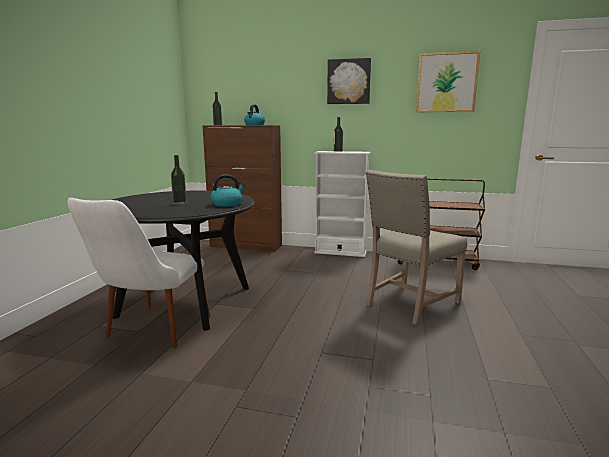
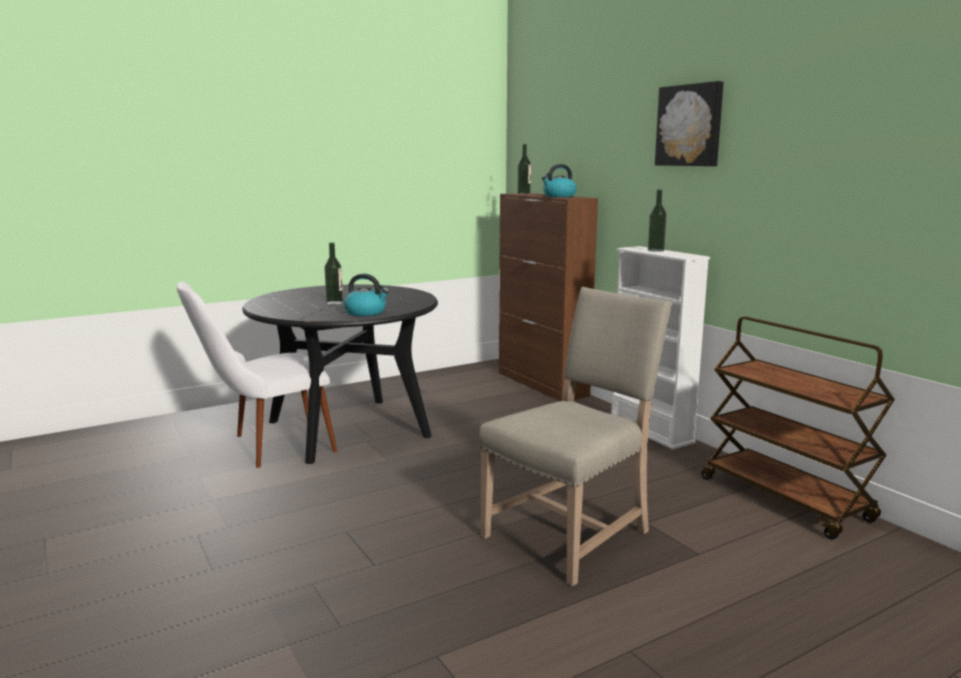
camera: 45 degrees right, 0 degrees up
beige chair [366,170,467,325] -> beige chair turned 135 degrees clockwise [479,287,672,586]
picture [416,51,480,112] -> none

